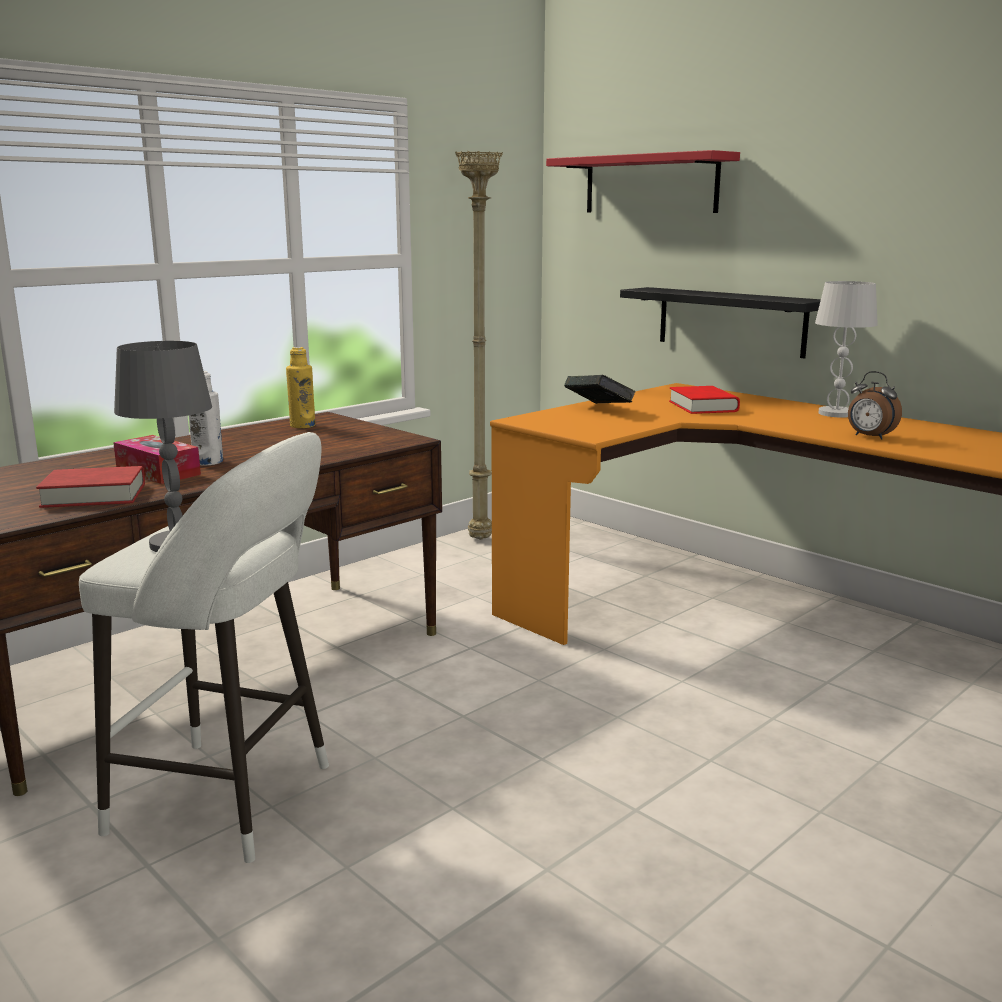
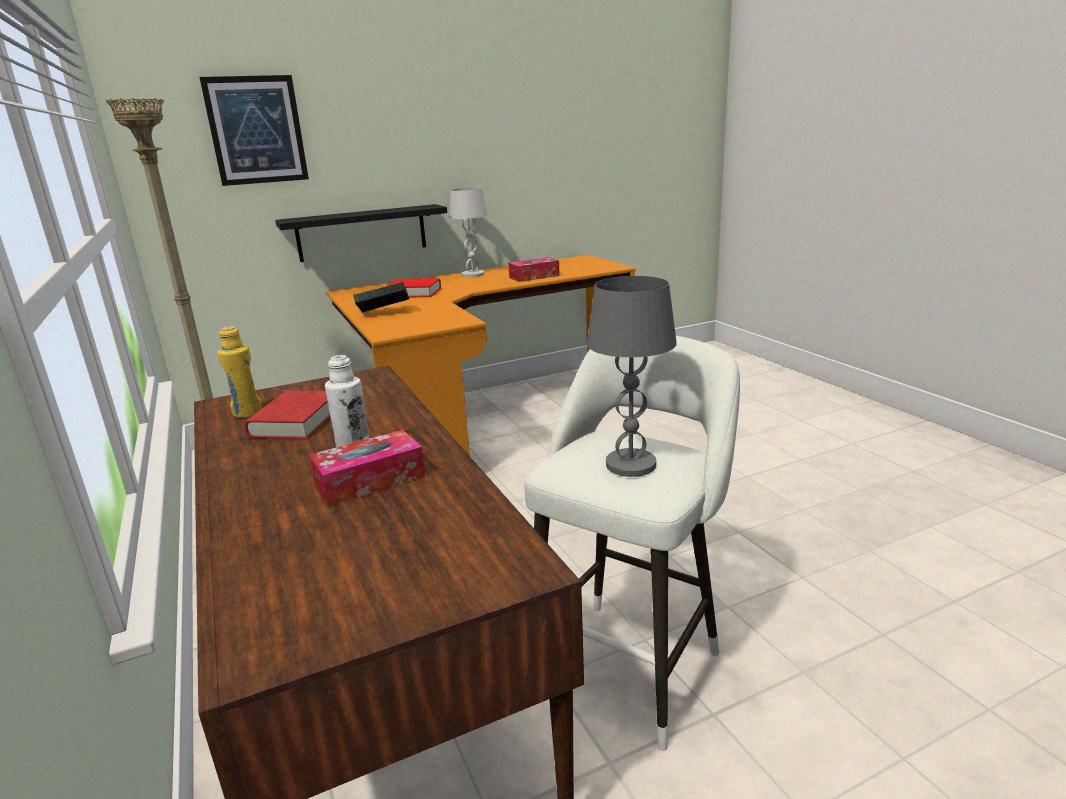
camera: 70 degrees left, 5 degrees up
red book [36,466,145,508] -> red book moved to [244,391,330,439]
red shelf [546,150,740,213] -> picture [199,75,309,186]
alarm clock [848,371,902,440] -> tissue box [508,257,560,282]

